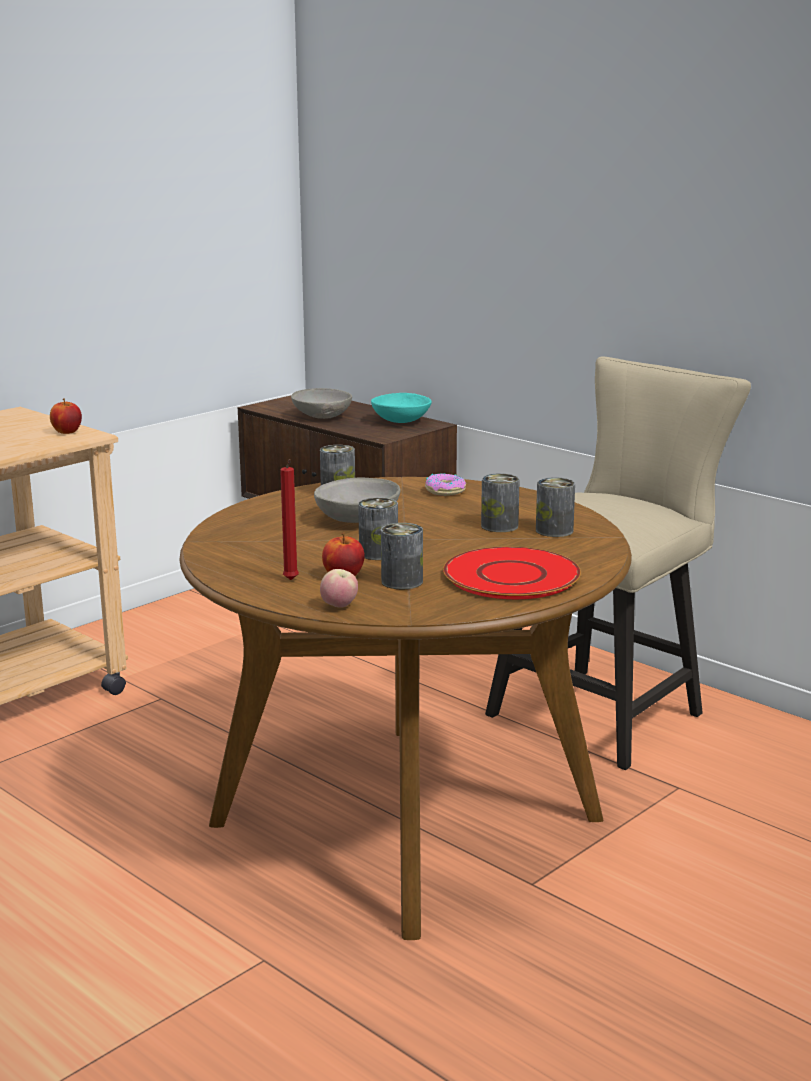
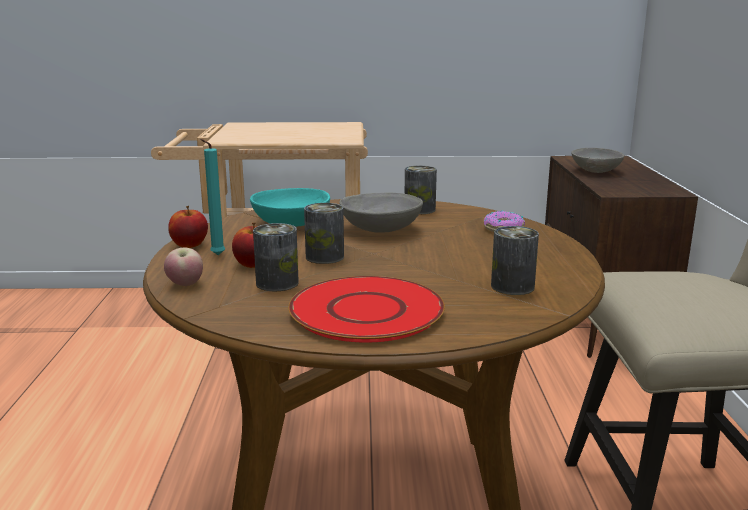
camera: 45 degrees right, 0 degrees up
apple [50,398,82,434] -> apple moved to [168,206,208,248]
red candle [280,459,299,580] -> turquoise candle [200,139,225,255]
turquoise bowl [371,393,432,423] -> turquoise bowl moved to [250,188,330,227]
can [481,473,520,532] -> none

